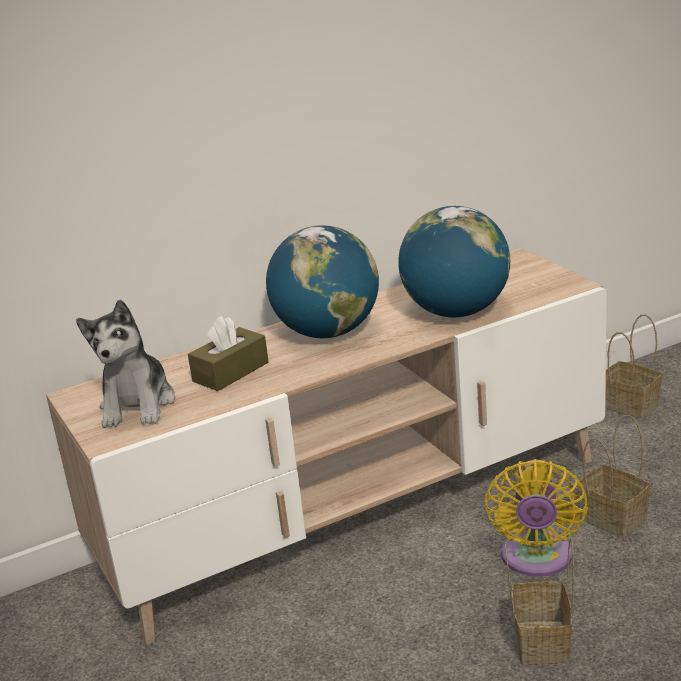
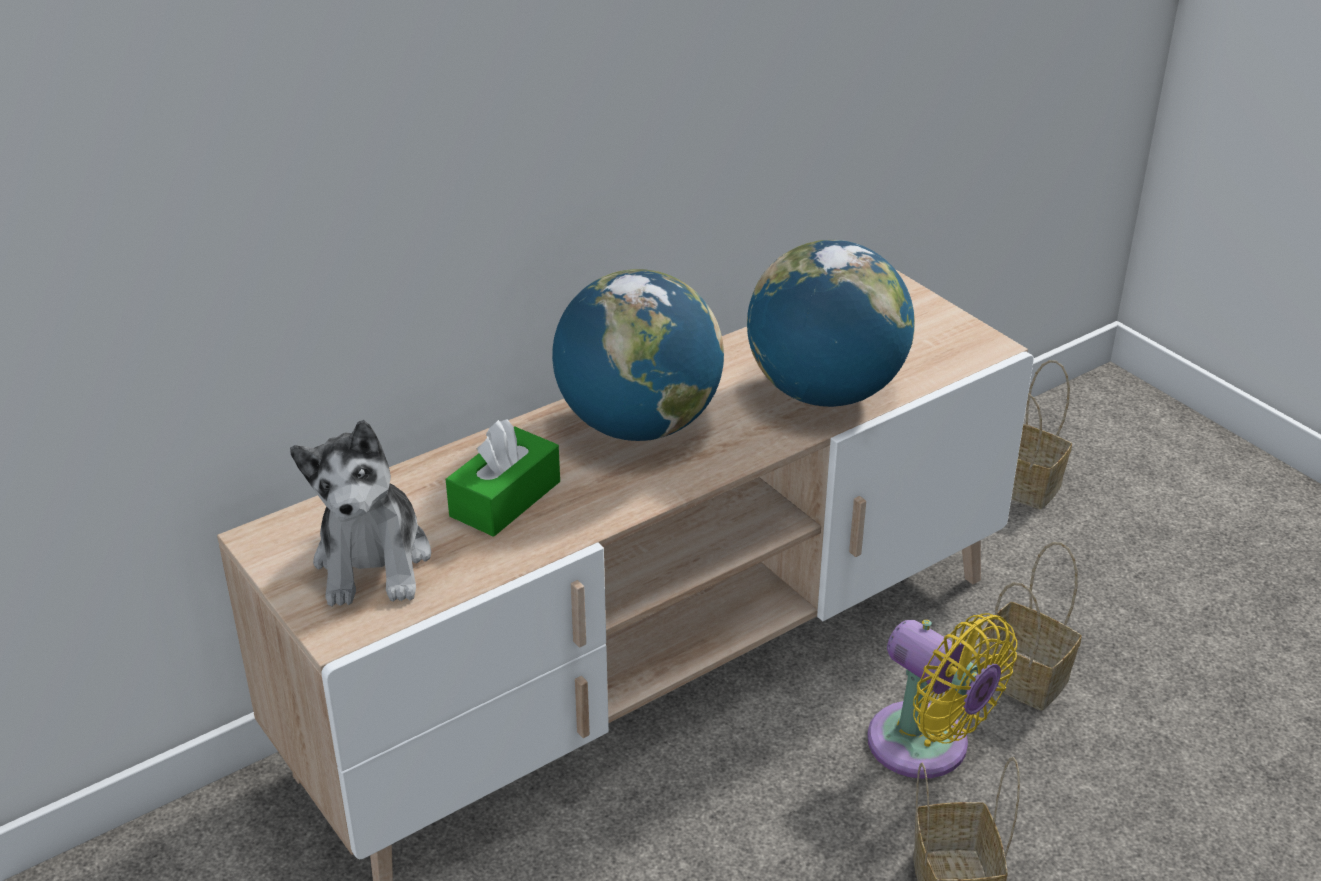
camera: 10 degrees left, 10 degrees up
brown tissue box [188,316,269,391] -> green tissue box [446,420,560,537]
yellow fan [485,459,588,577] -> yellow fan turned 45 degrees counterclockwise [867,613,1017,779]

